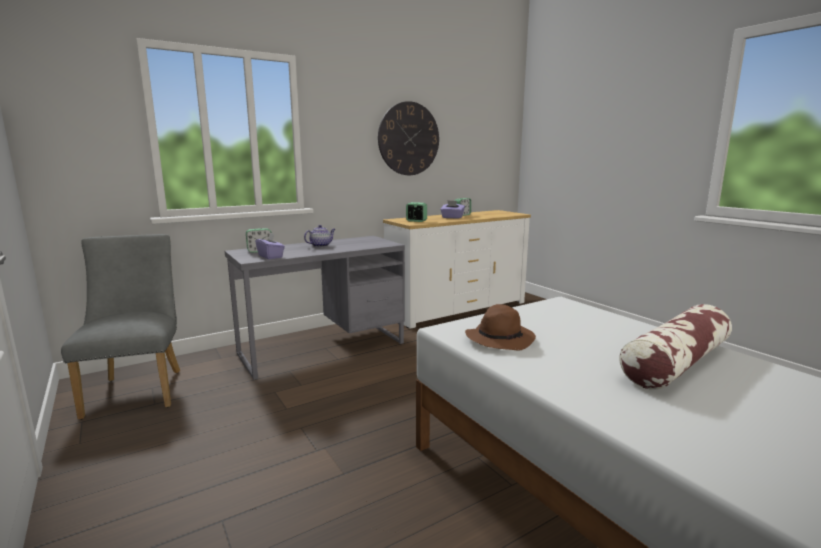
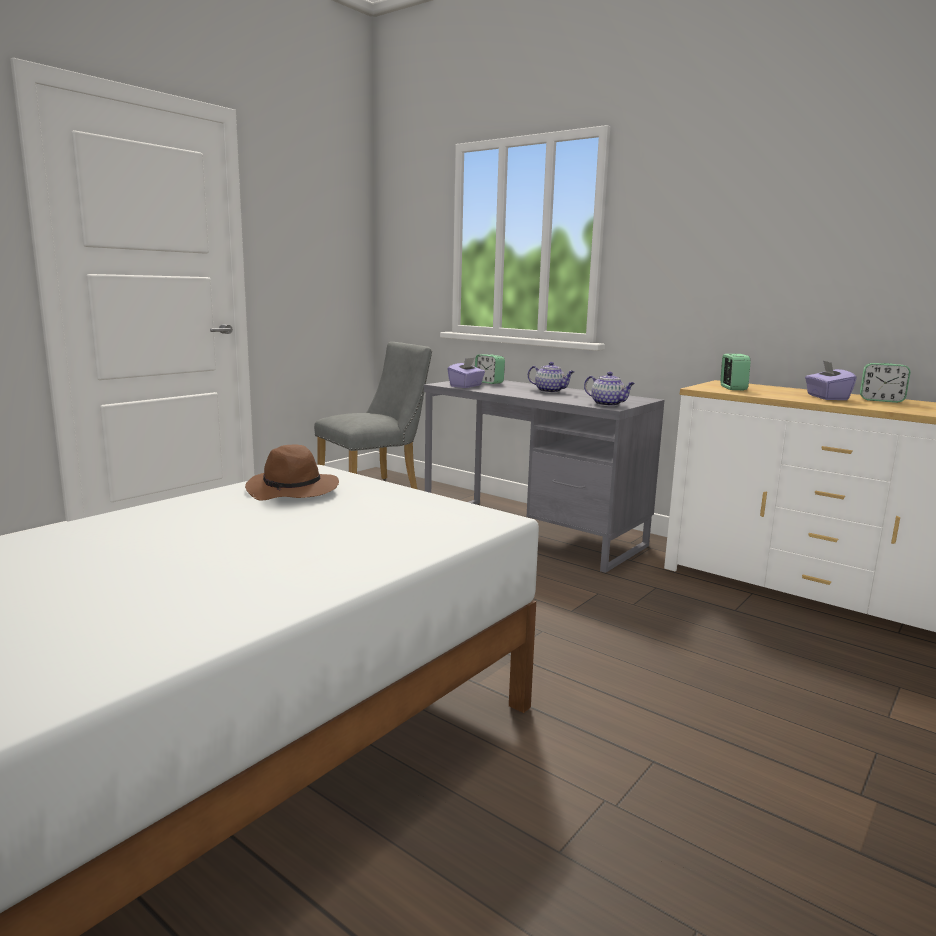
camera: 70 degrees right, 0 degrees up
wall clock [378,101,439,175] -> none
pillow [619,304,732,390] -> none
none -> teapot [584,372,635,406]

